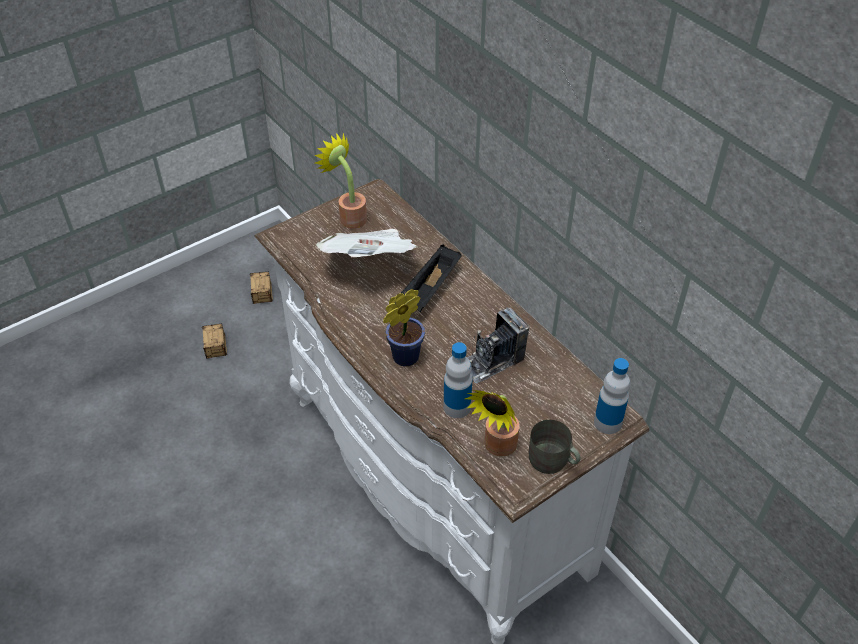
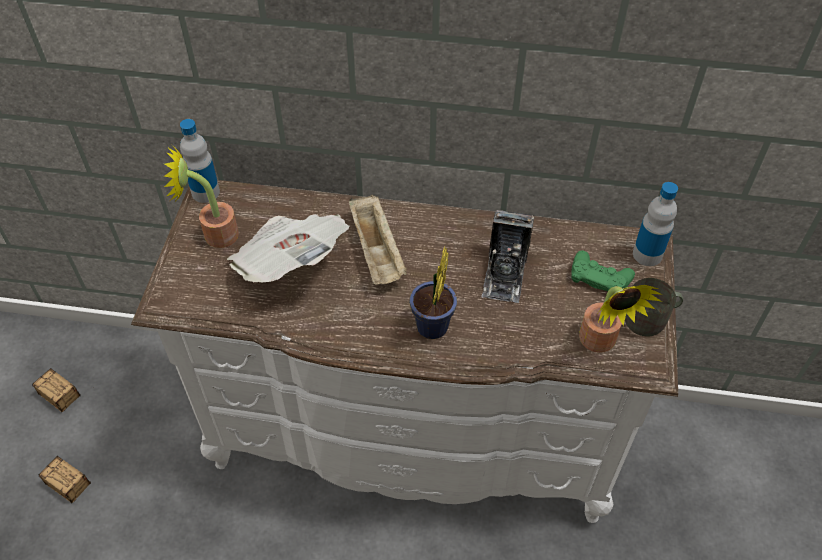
camera: 45 degrees left, 5 degrees up
black tray [401,245,462,312] -> beige tray [349,195,407,285]
bottle [443,342,472,418] -> bottle moved to [180,119,220,203]
none -> green game controller [571,251,635,291]

